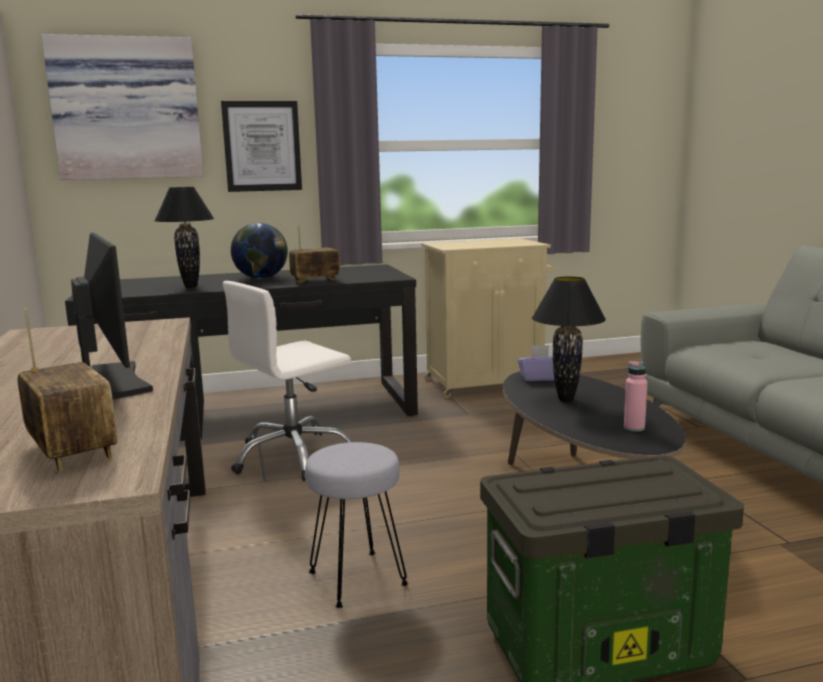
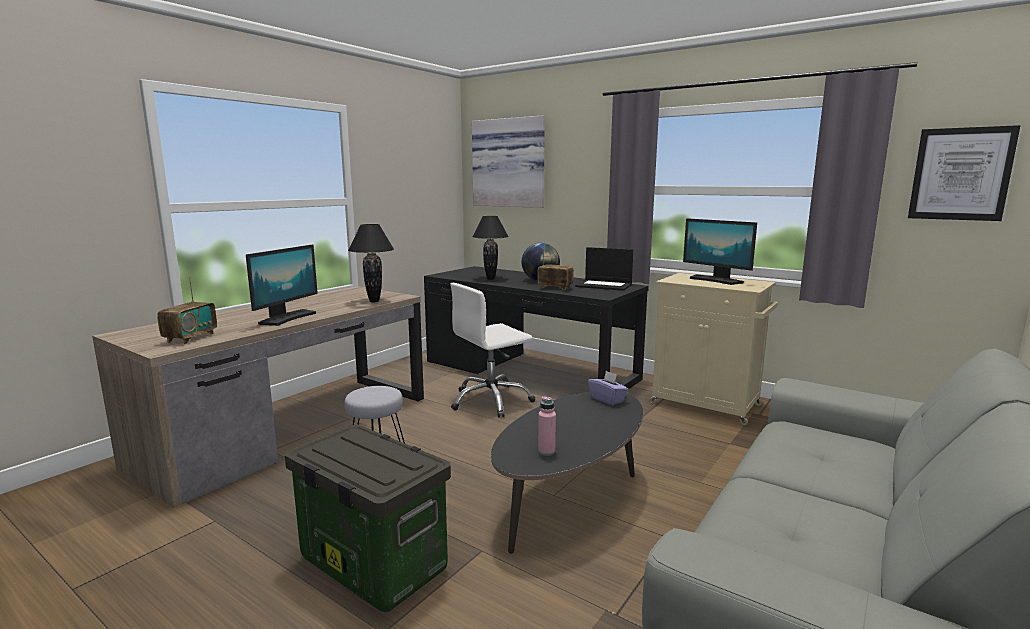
camera: 50 degrees right, 0 degrees up
picture [221,101,302,192] -> picture moved to [908,125,1020,221]
white office chair [223,281,353,481] -> white office chair turned 45 degrees counterclockwise [450,283,535,417]
black table lamp [532,277,606,402] -> black table lamp moved to [348,224,394,302]
none -> laptop [575,247,633,291]
none -> monitor [683,218,757,285]

